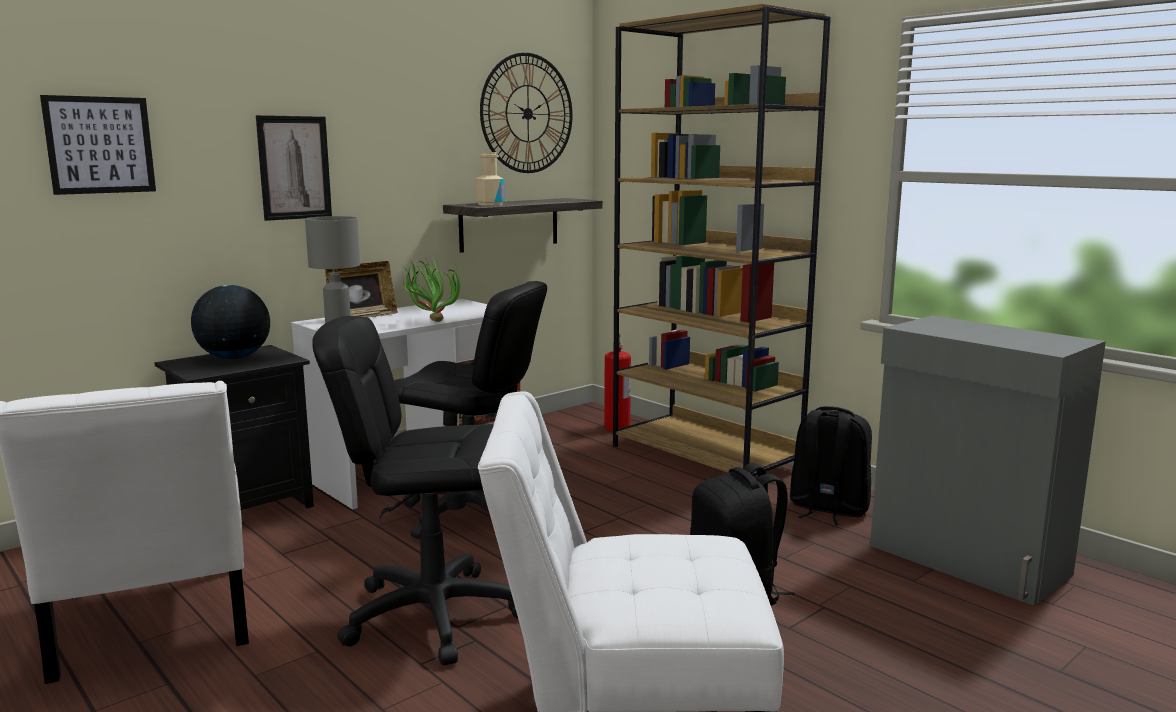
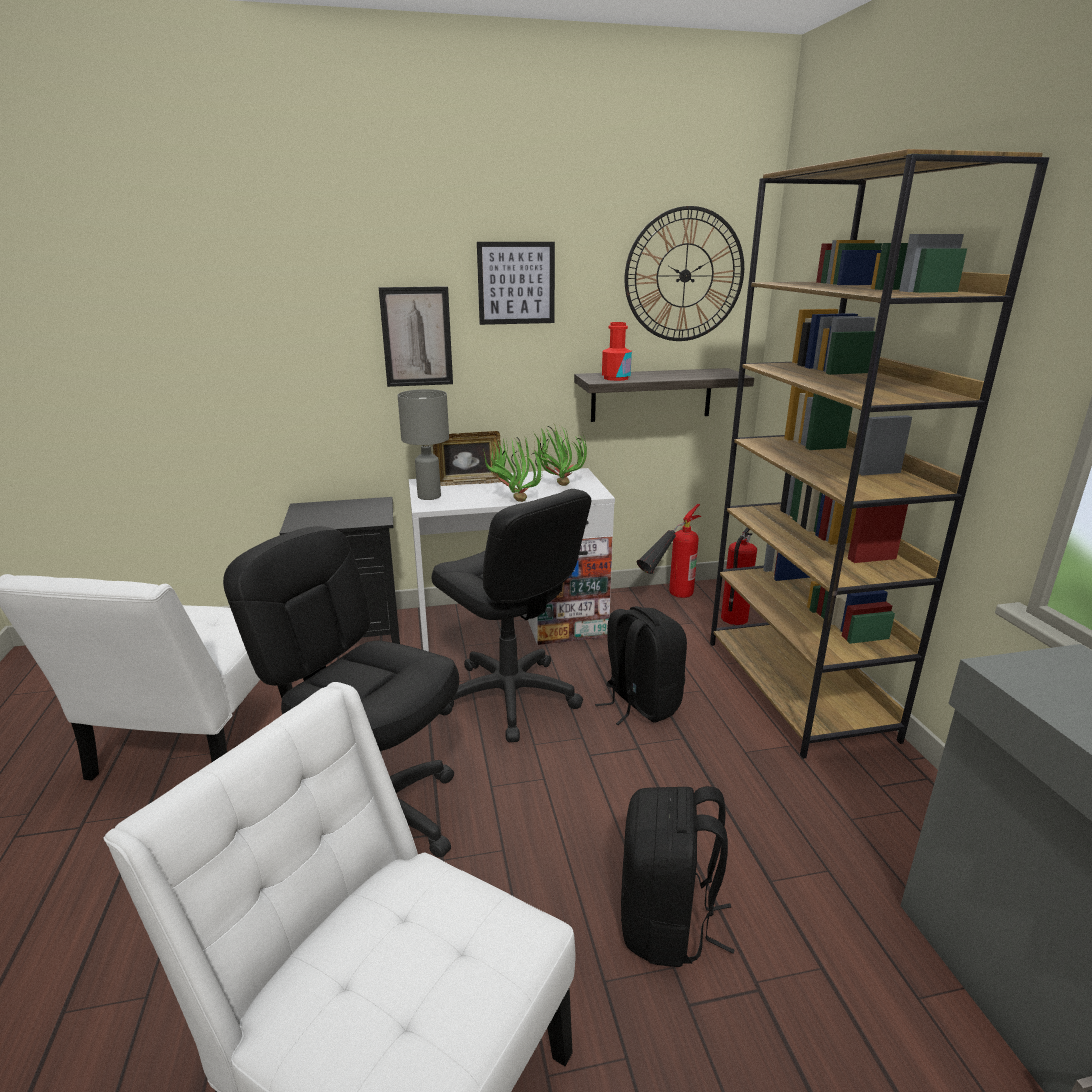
camera: 30 degrees right, 10 degrees up
picture [40,95,156,195] -> picture moved to [477,242,555,325]
globe [191,285,270,359] -> none
beige bottle [475,152,505,206] -> red bottle [602,322,632,381]
black backpack [790,406,872,525] -> black backpack moved to [595,606,687,725]
none -> potted plant [533,424,587,486]
none -> fire extinguisher [637,504,701,598]

